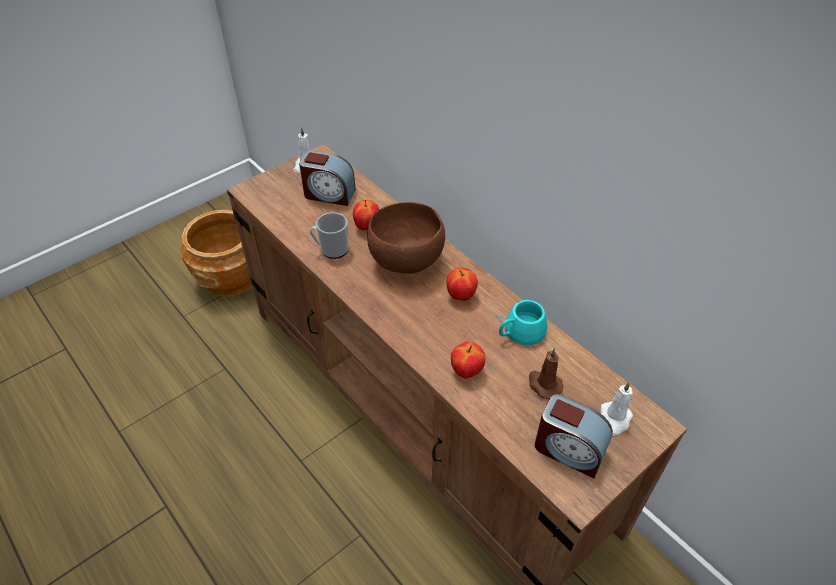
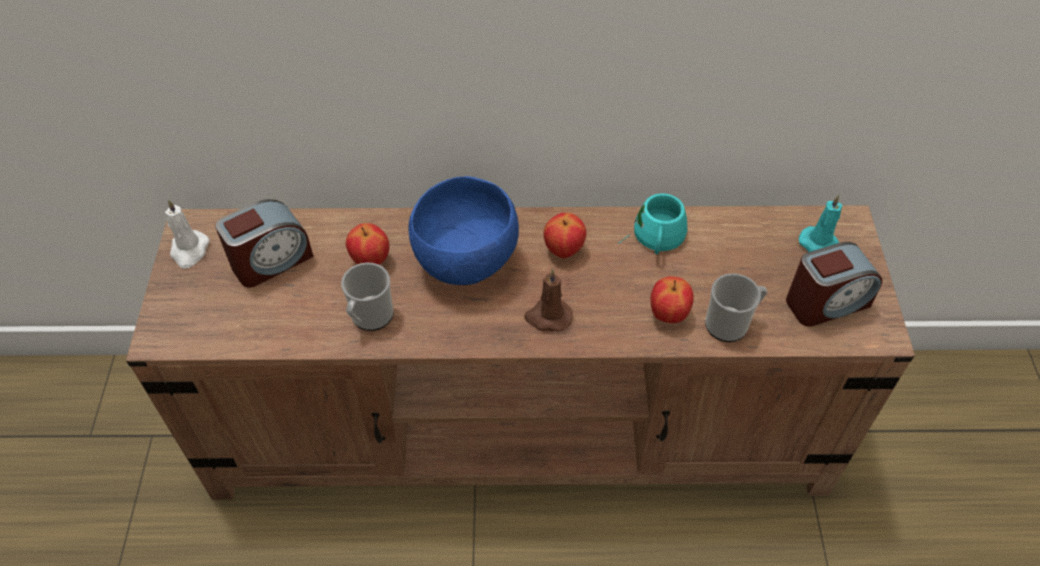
camera: 50 degrees left, 5 degrees up
brown planter [181,210,252,296] -> none
brown bowl [367,202,445,274] -> blue bowl [408,176,519,285]
brown candle [529,348,563,399] -> brown candle moved to [524,269,573,332]
white candle [600,382,633,436] -> turquoise candle [799,195,842,252]
none -> mug [705,273,767,342]

